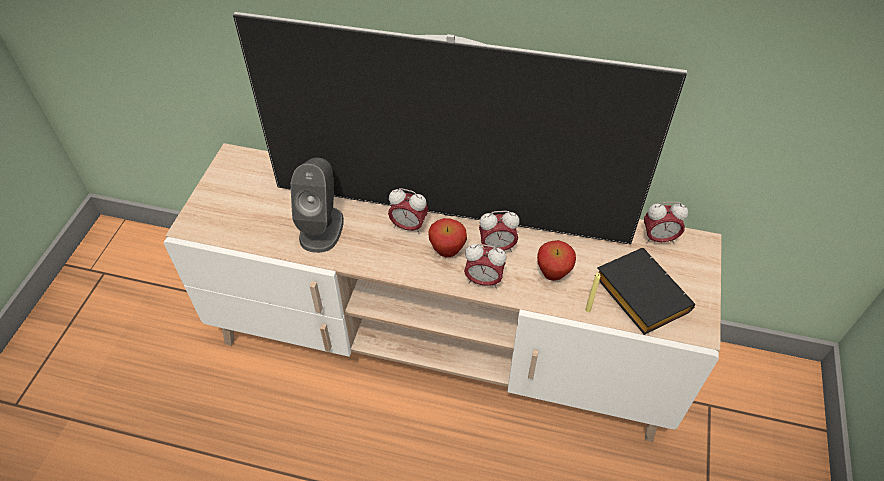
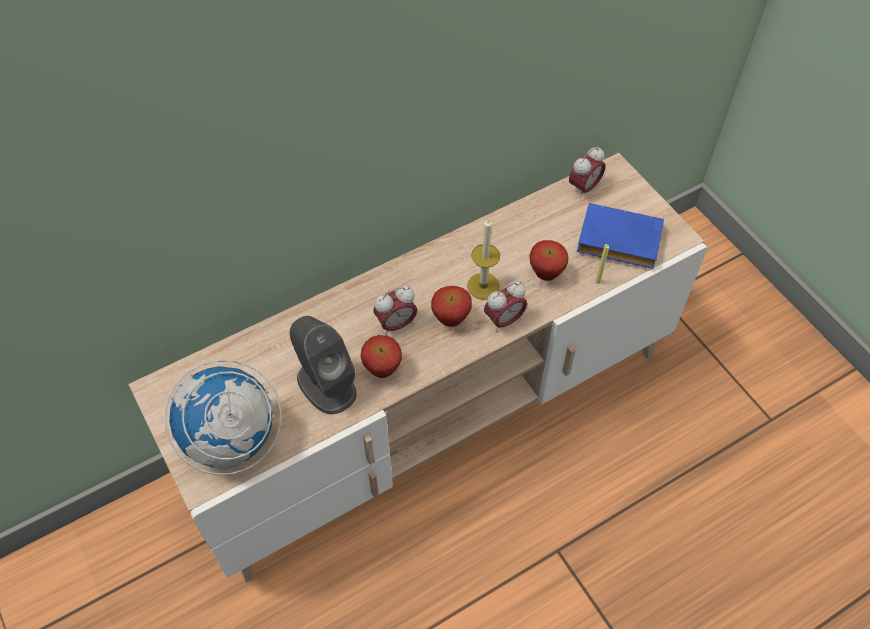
camera: 45 degrees left, 5 degrees up
television [233,12,687,244] -> none
alarm clock [479,211,519,252] -> candle [467,217,500,300]
black book [597,248,695,335] -> blue book [577,203,664,269]
none -> globe [164,359,282,475]
none -> apple [361,335,402,378]

